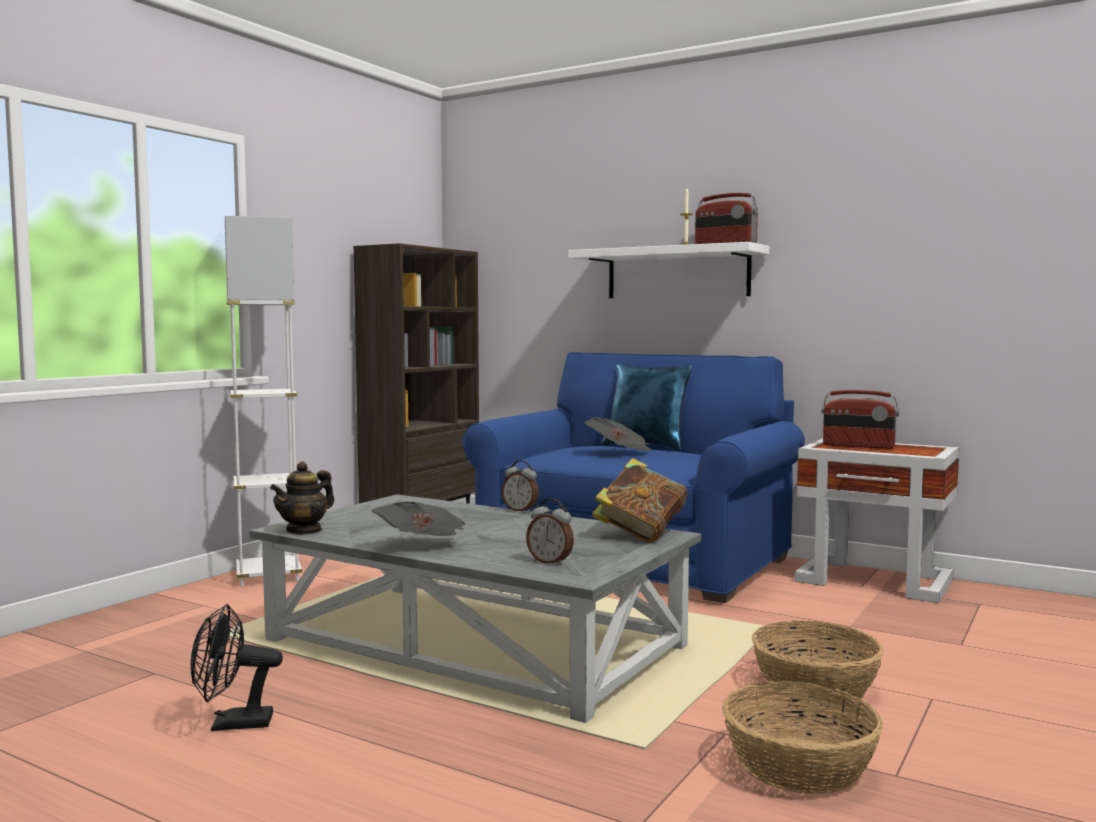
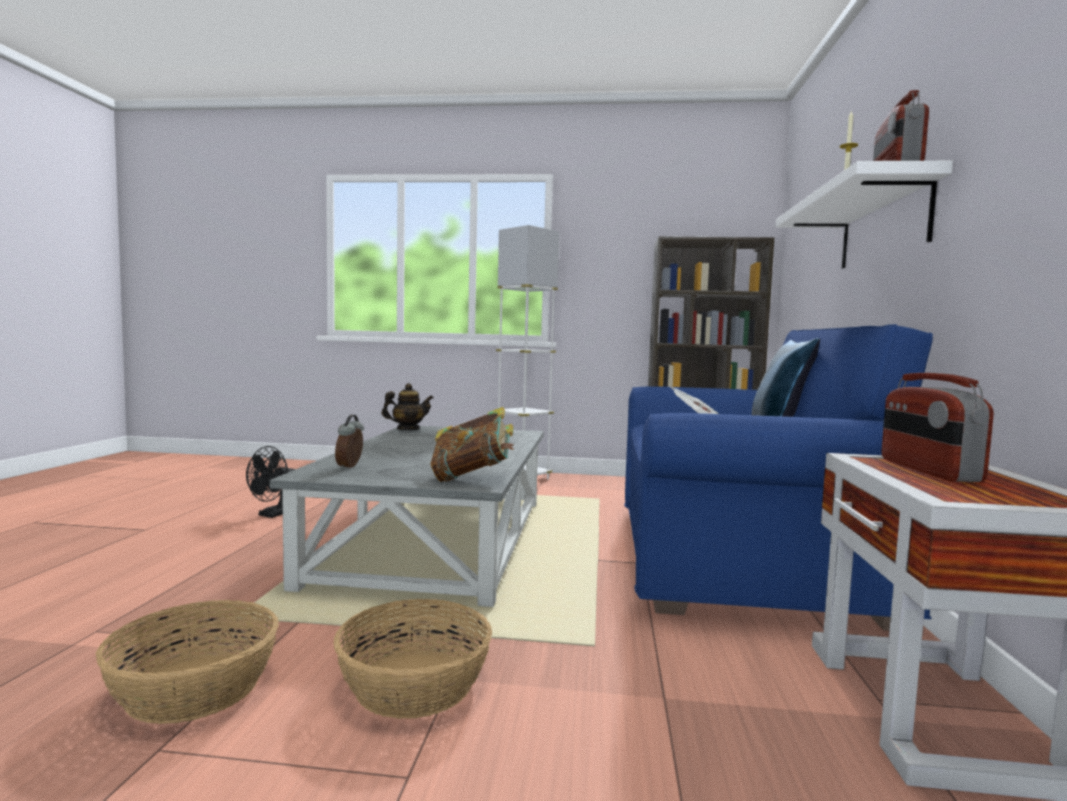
camera: 65 degrees right, 0 degrees up
black fan [190,604,283,731] -> black fan turned 120 degrees counterclockwise [246,446,295,518]
teapot [270,461,334,535] -> teapot turned 150 degrees clockwise [382,383,433,430]
newspaper [372,502,466,536] -> none
alarm clock [501,460,539,512] -> none

